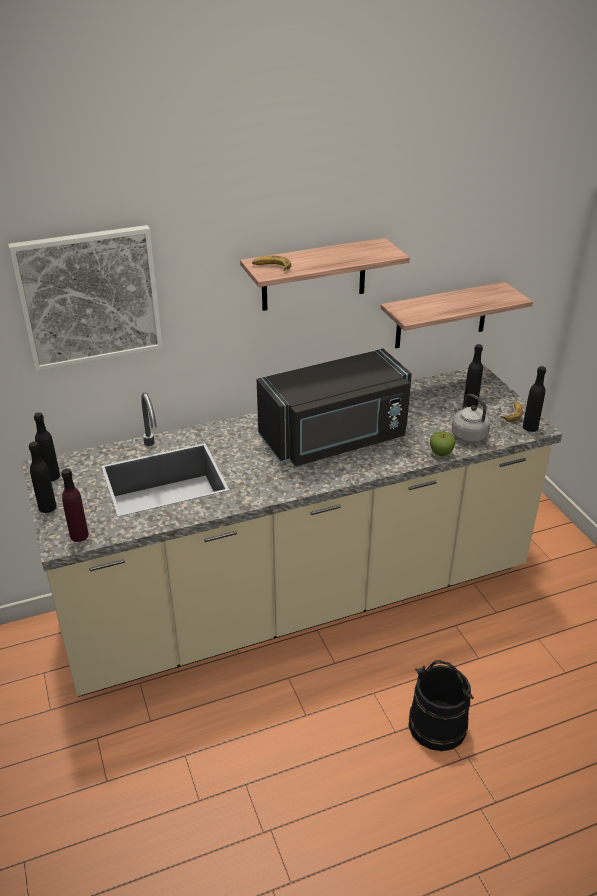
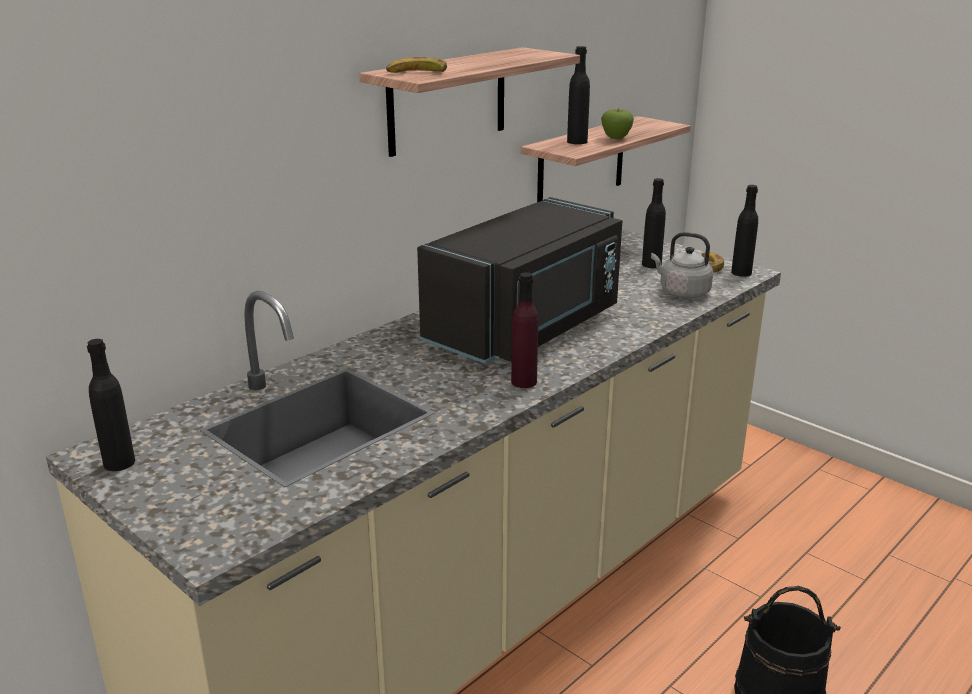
camera: 25 degrees left, 10 degrees down
picture [8,225,163,371] -> none
black bottle [29,442,57,513] -> black bottle moved to [567,46,590,144]
purple bottle [61,469,89,542] -> purple bottle moved to [511,272,538,388]
apple [430,431,456,456] -> apple moved to [601,108,634,139]

